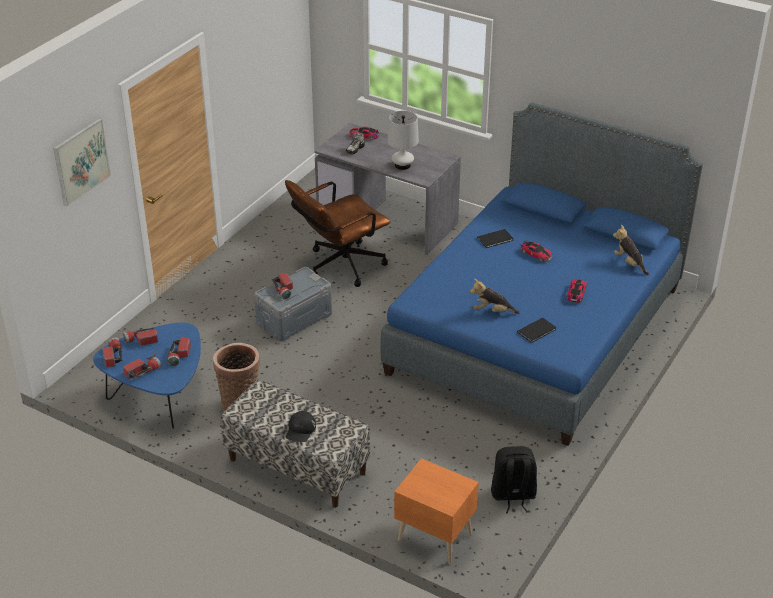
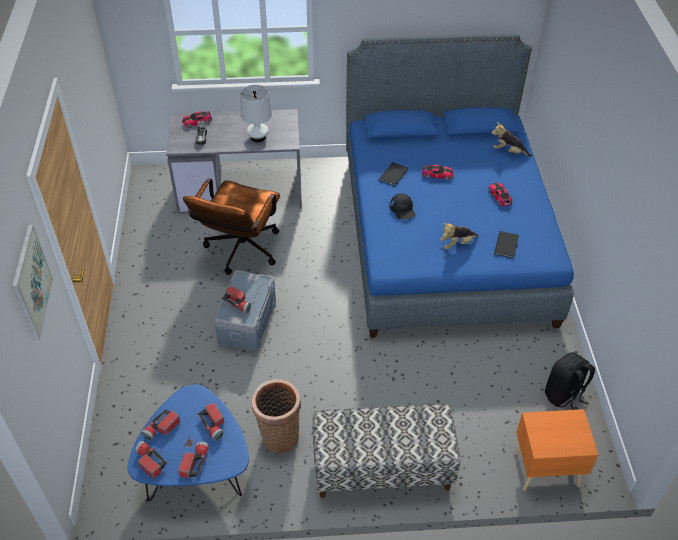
camera: 35 degrees left, 10 degrees up
black cap [286,411,316,442] -> black cap moved to [390,193,415,219]

